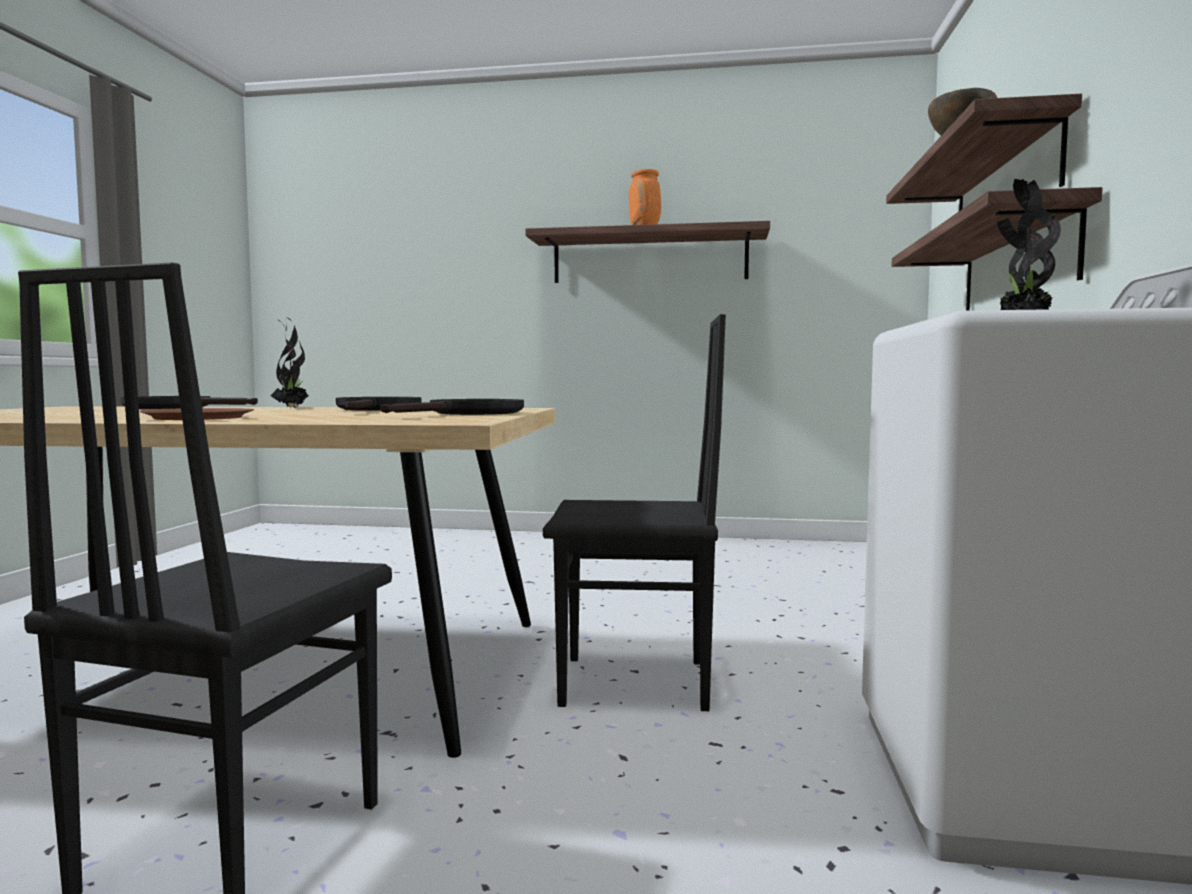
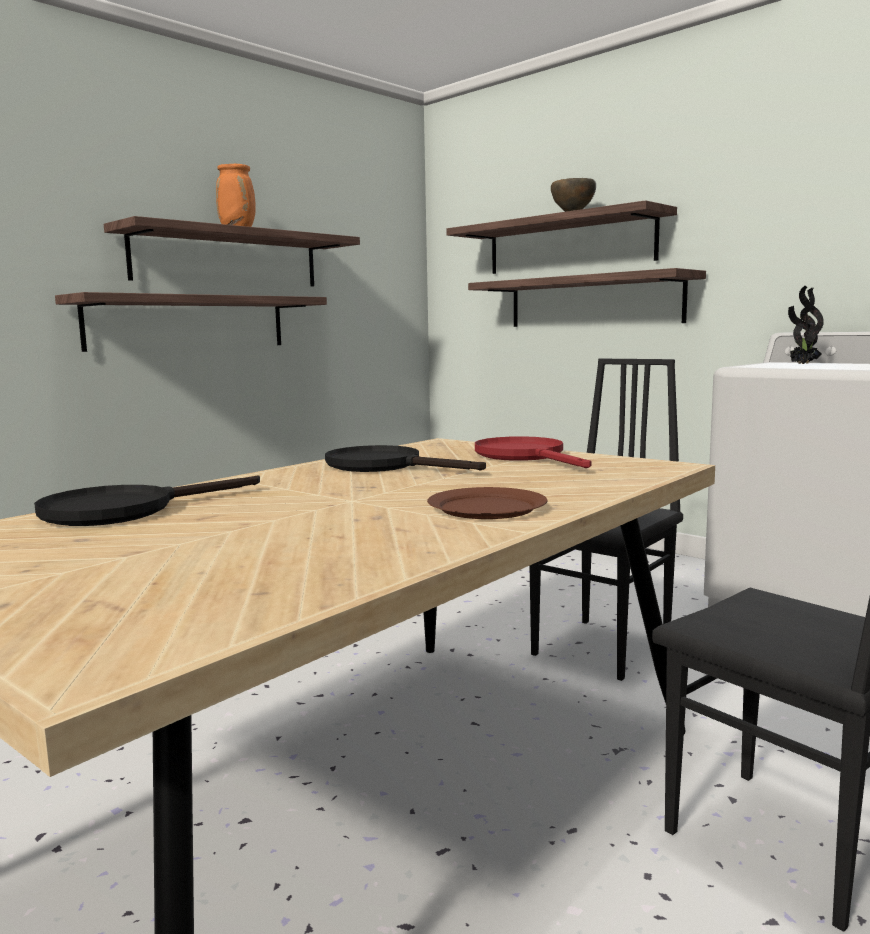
camera: 55 degrees left, 5 degrees up
potted plant [271,318,309,408] -> none
black frying pan [381,399,524,415] -> red frying pan [475,436,592,468]
none -> shelf [55,292,327,352]

